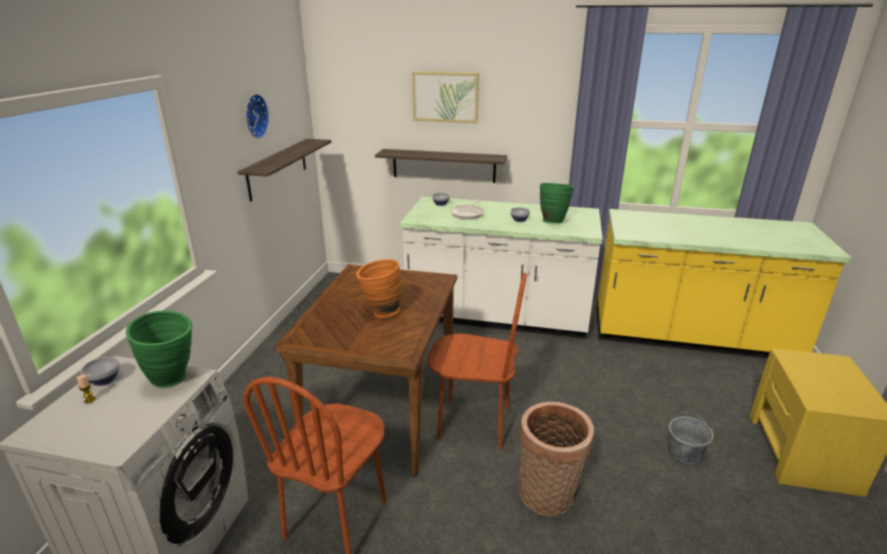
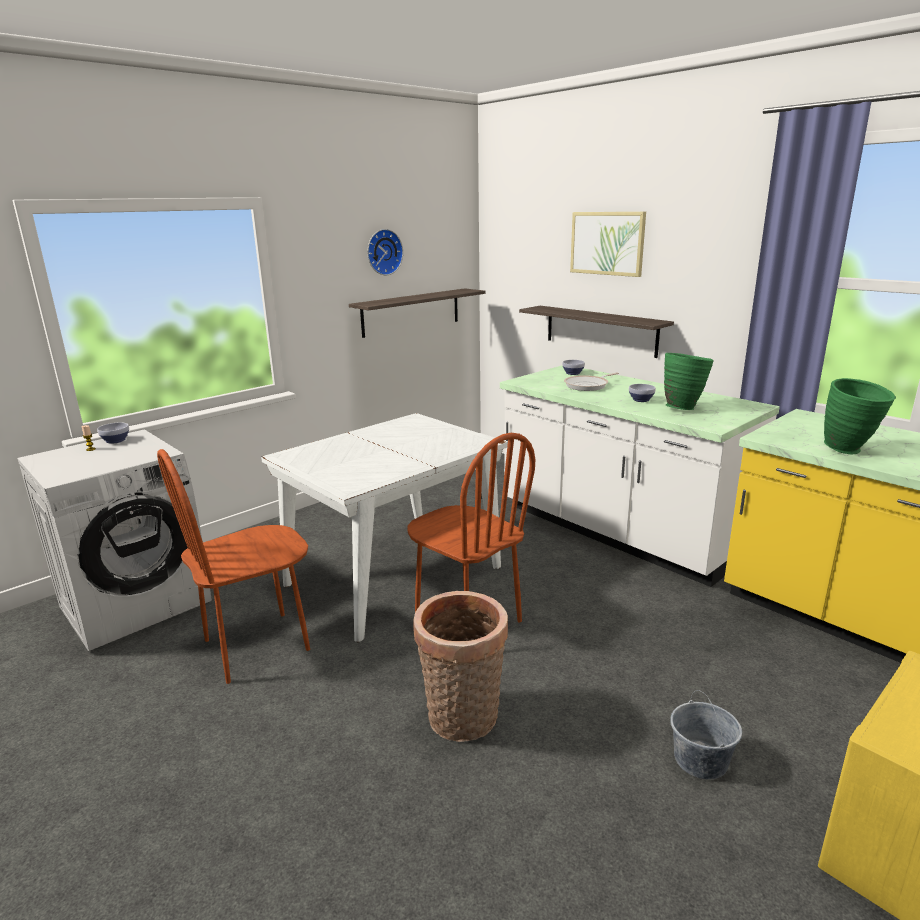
camera: 35 degrees right, 5 degrees down
green vase [126,310,192,388] -> green vase moved to [824,378,896,454]
brown dining table [274,264,457,477] -> white dining table [261,413,508,642]
orange vase [356,259,401,318] -> none

